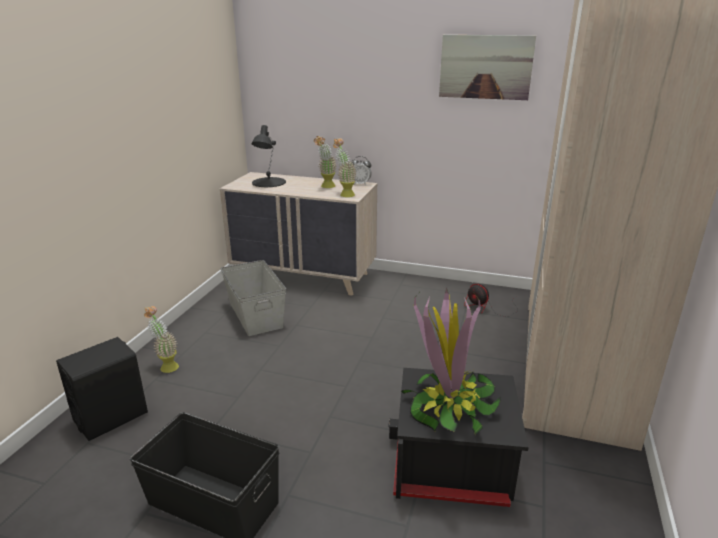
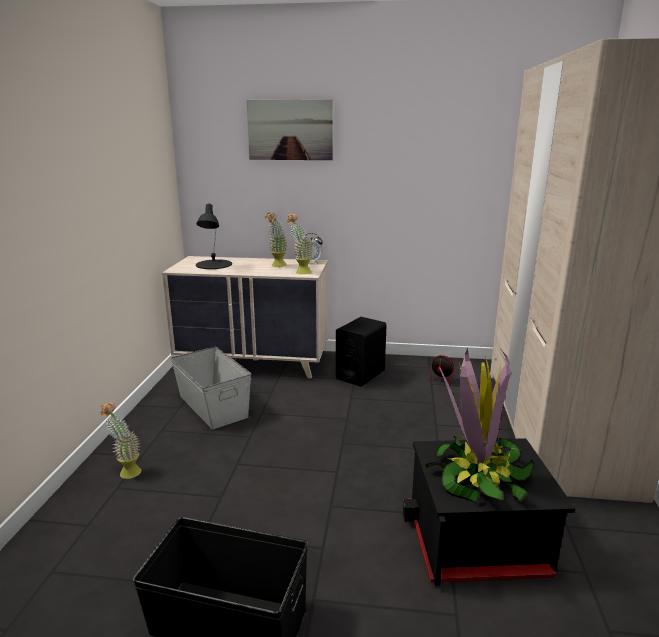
camera: 10 degrees left, 5 degrees down
black speaker [56,337,148,441] -> black speaker moved to [336,317,387,387]
picture [439,35,536,100] -> picture moved to [247,99,333,160]

